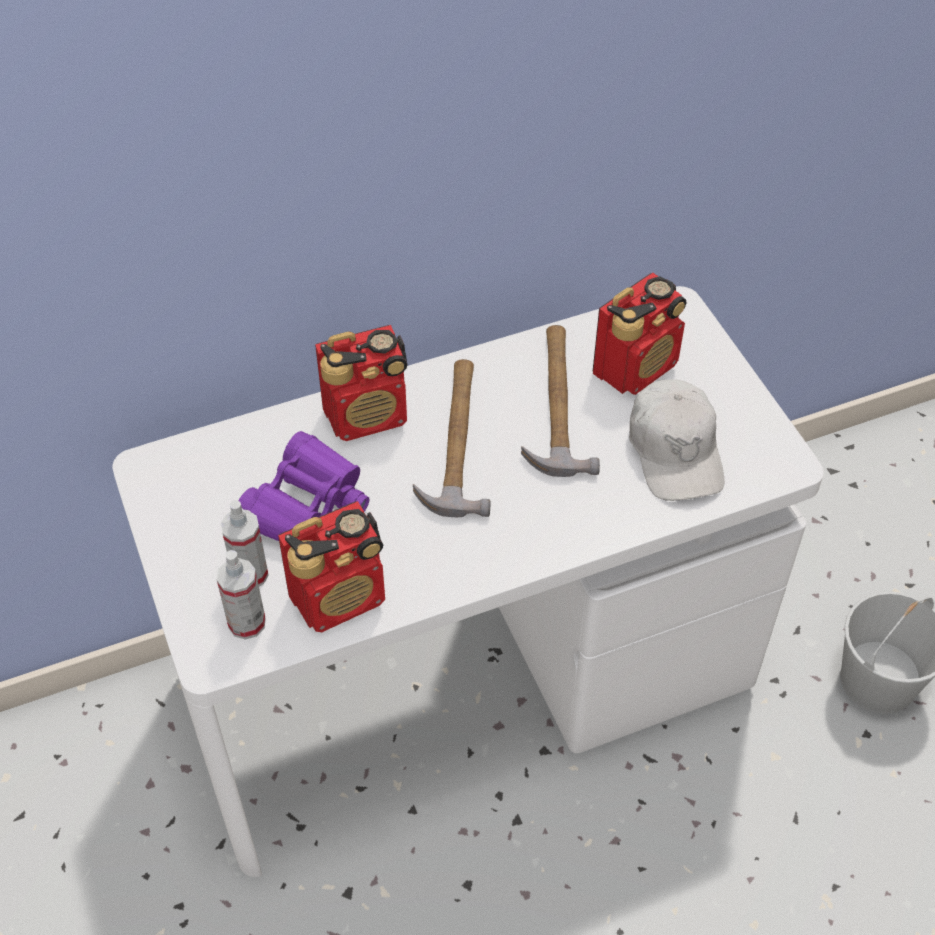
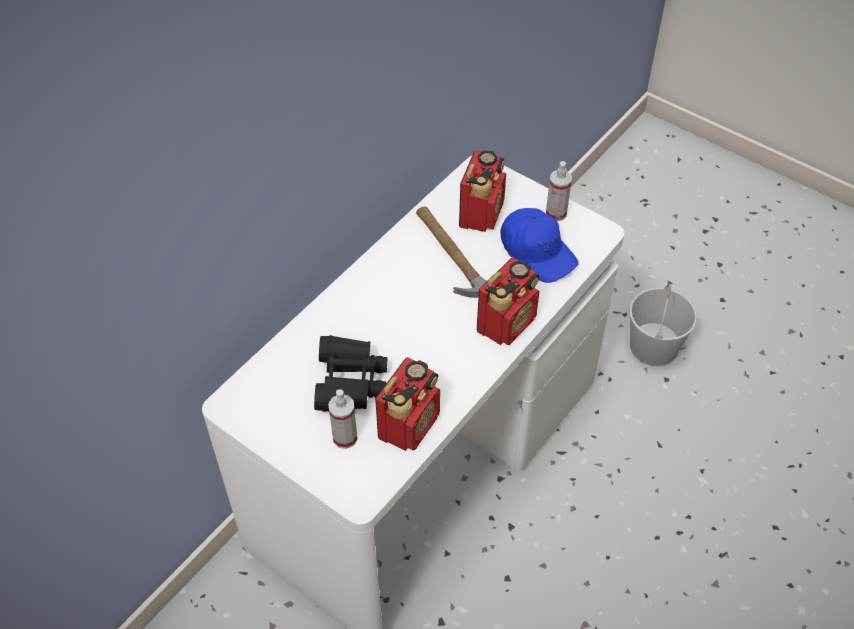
camera: 30 degrees left, 0 degrees up
spray bottle [216,550,266,640] -> spray bottle moved to [546,161,572,221]
purple binoculars [238,431,370,541] -> black binoculars [314,335,387,412]
radio [315,325,408,441] -> radio moved to [477,258,540,345]
hammer [413,359,491,517] -> none
white cap [629,379,724,501] -> blue cap [501,208,579,283]

